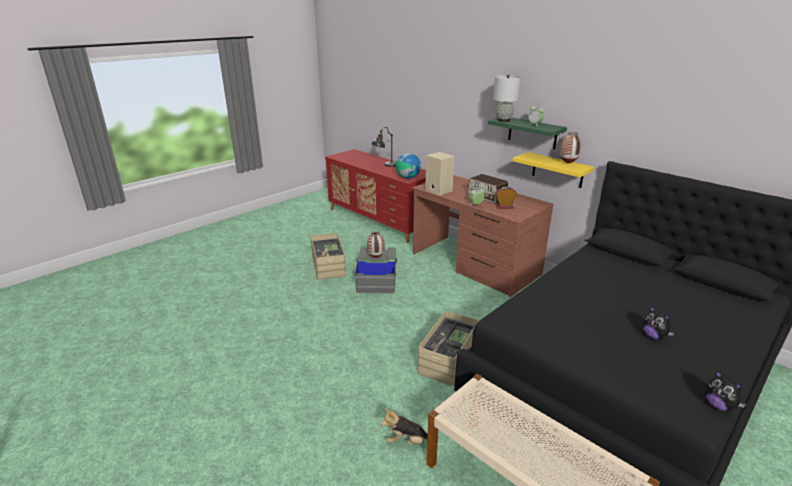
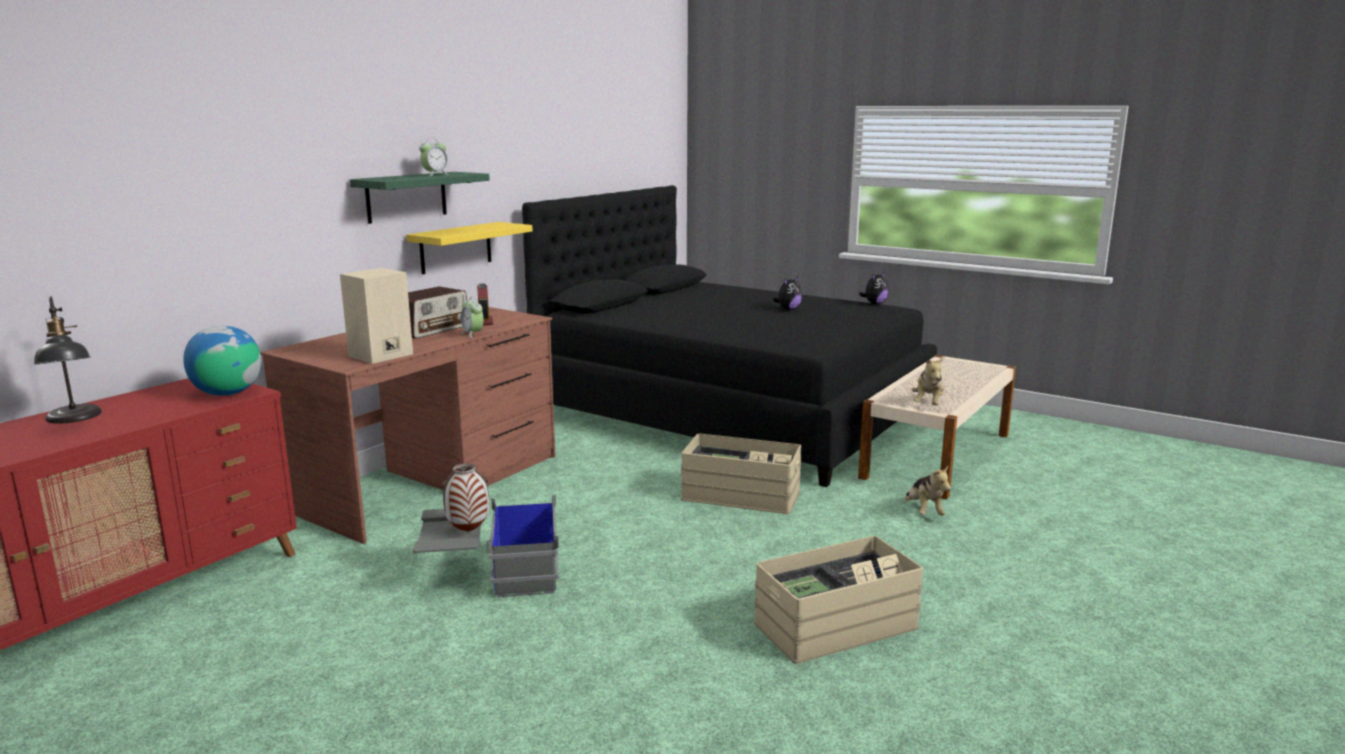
camera: 100 degrees left, 10 degrees down
beige storage box [311,233,346,280] -> beige storage box moved to [754,536,923,664]
white table lamp [493,74,521,122] -> none
vase [560,132,581,164] -> none
none -> plush toy [911,357,945,405]

